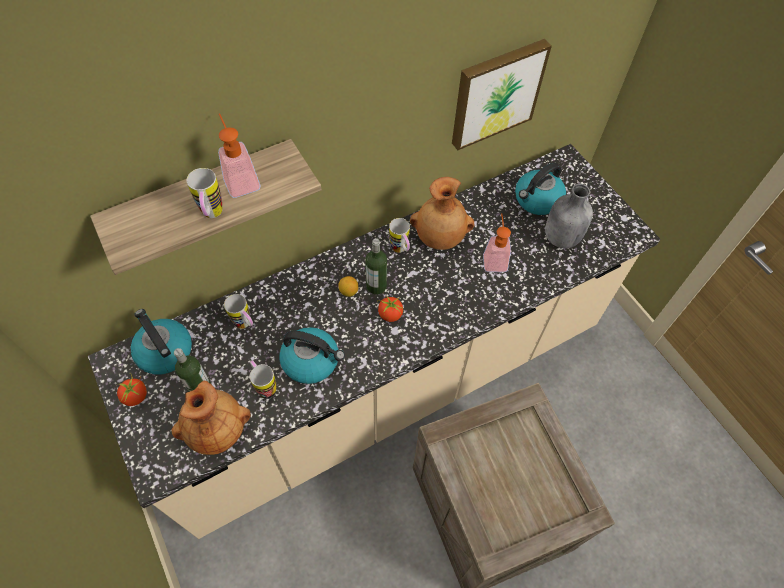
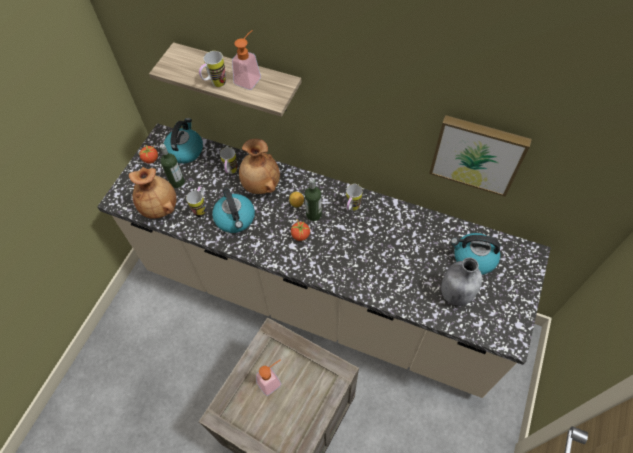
camera: 55 degrees right, 0 degrees up
brown vase [410,177,474,250] -> brown vase moved to [239,138,280,194]
soap dispenser [483,213,511,272] -> soap dispenser moved to [256,359,281,396]

